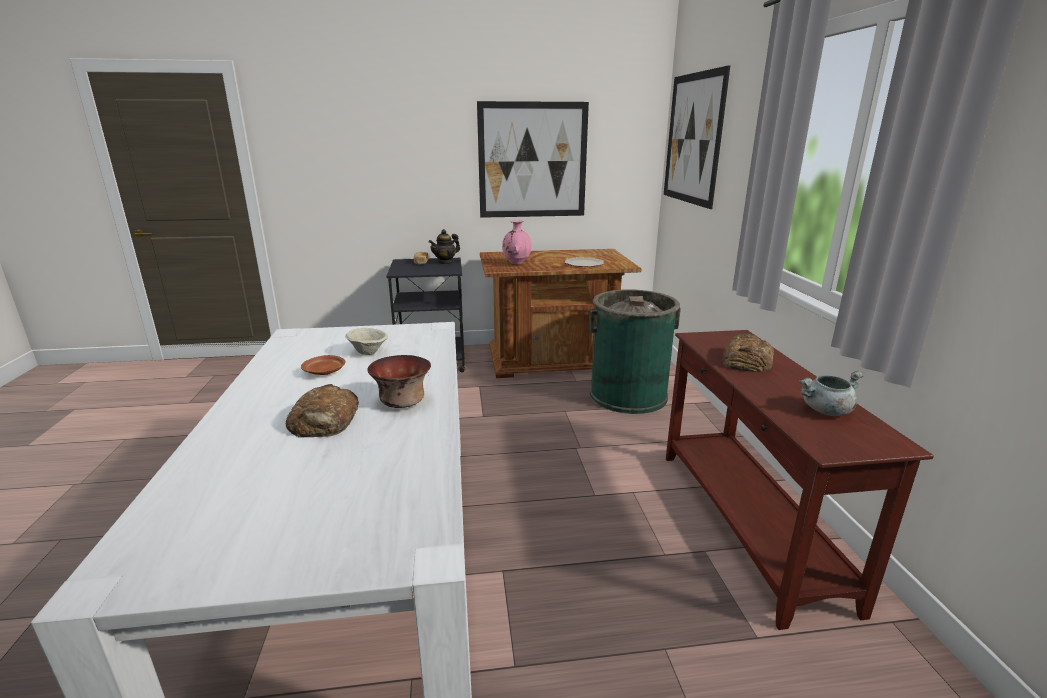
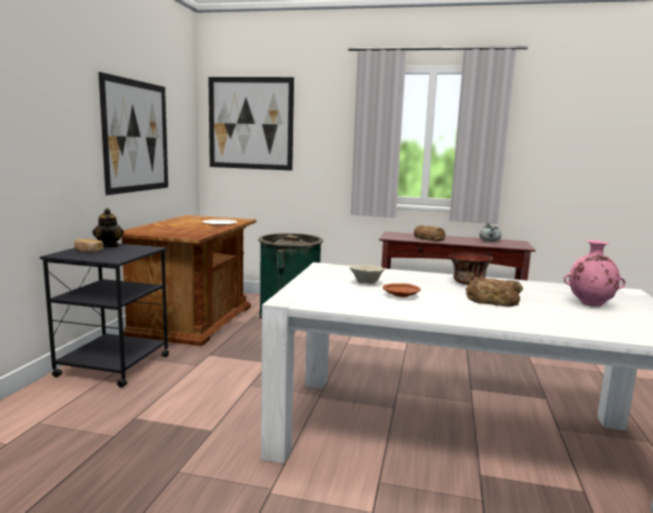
camera: 70 degrees left, 10 degrees down
pink vase [502,220,532,264] -> pink vase moved to [563,240,626,306]

